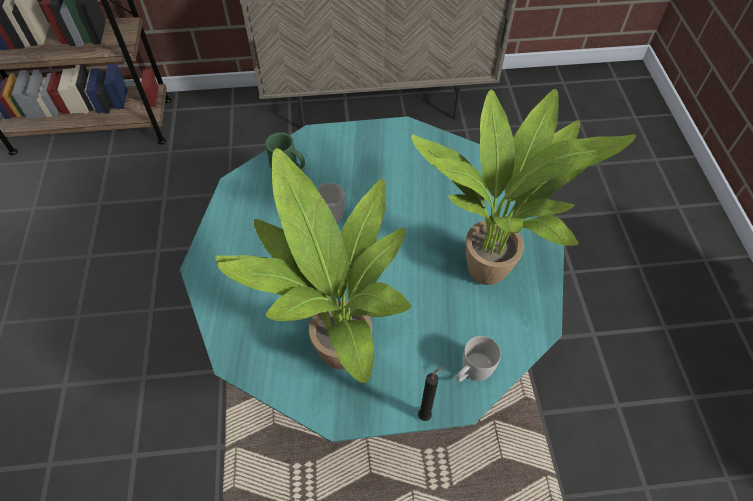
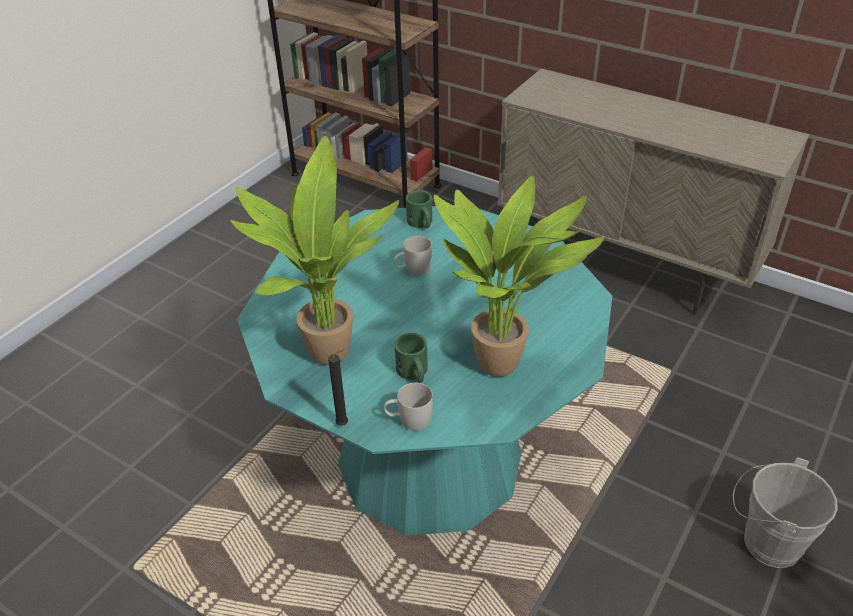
camera: 40 degrees right, 15 degrees down
none -> green mug [394,333,428,383]
none -> grey bucket [733,457,838,568]

